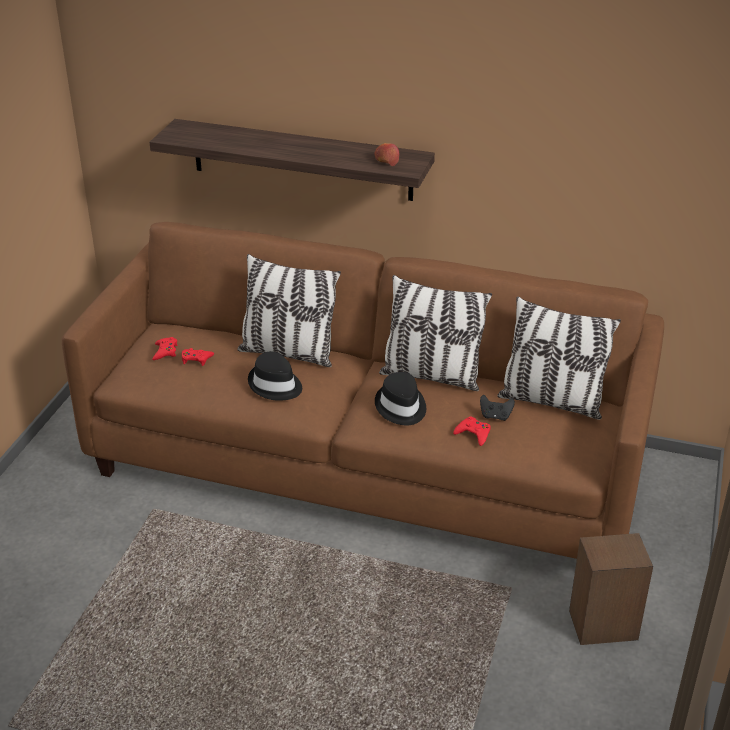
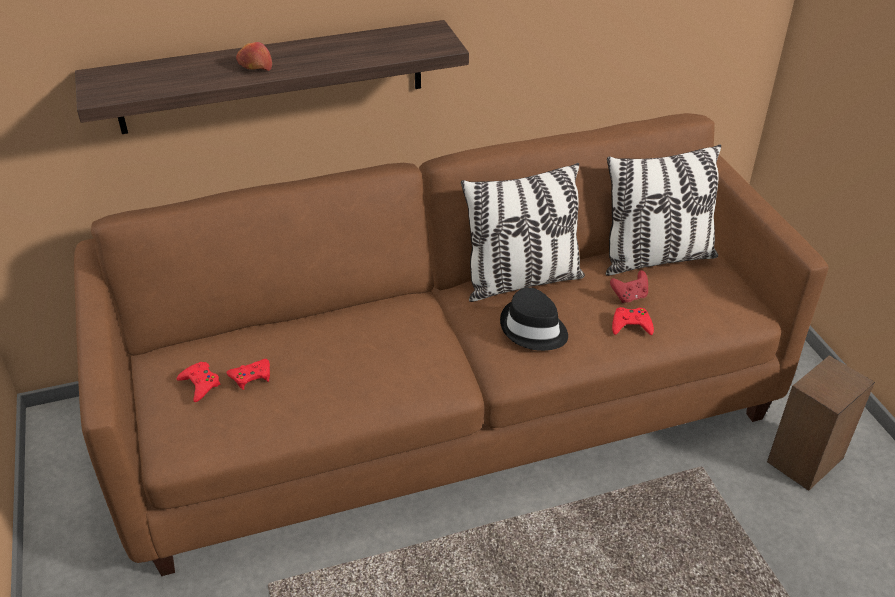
camera: 35 degrees left, 5 degrees up
pillow [237,254,341,367] -> none
black hat [248,351,302,401] -> none
apple [375,143,399,166] -> apple moved to [236,42,272,71]
black game controller [480,395,515,421] -> red game controller [610,270,648,303]

